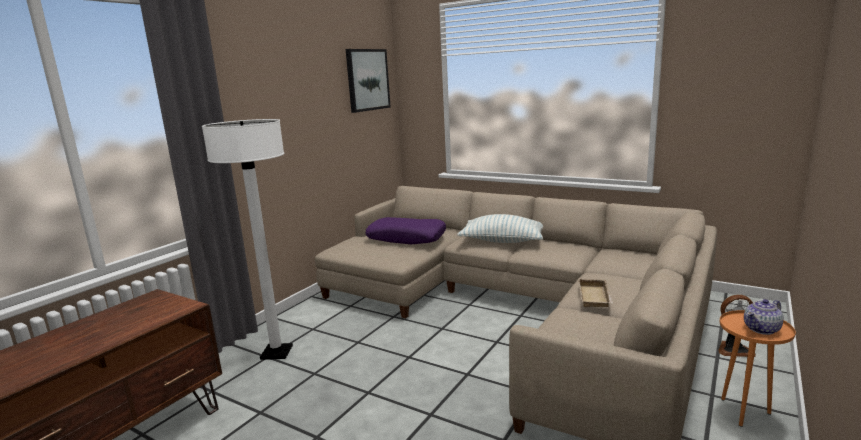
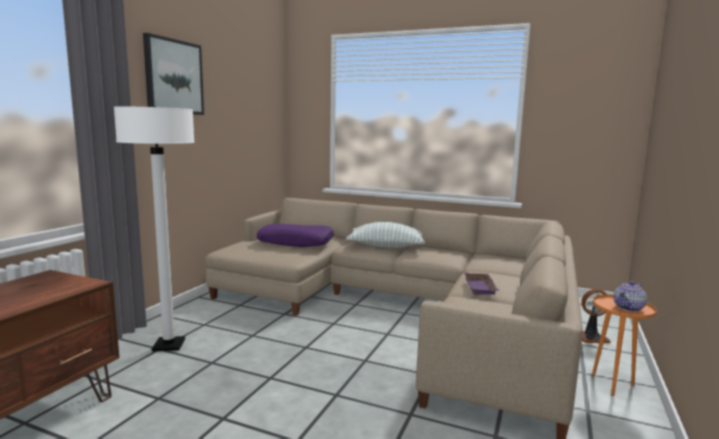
camera: 10 degrees left, 5 degrees down
picture [346,49,391,113] -> picture moved to [143,33,204,115]
beige tray [578,278,613,307] -> purple tray [464,272,499,295]

